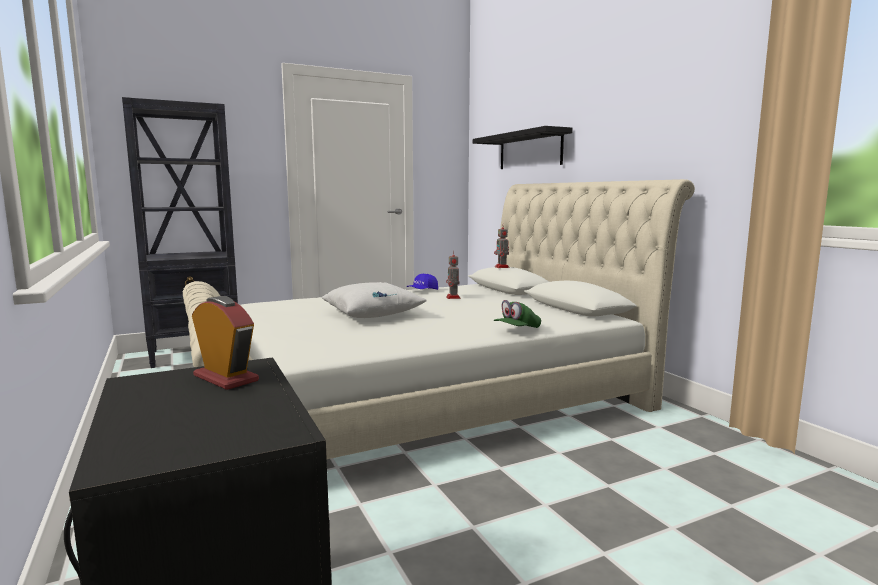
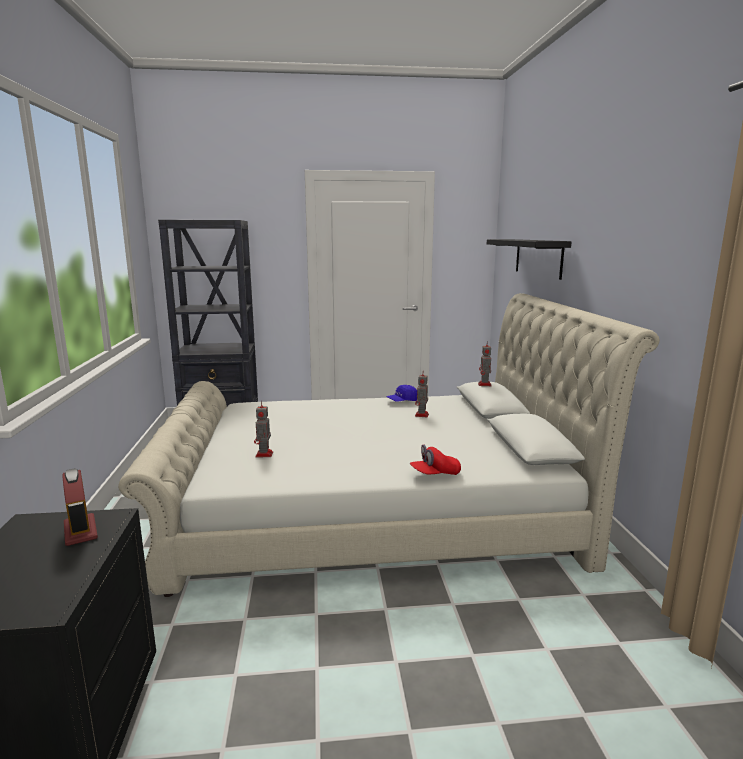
camera: 20 degrees right, 5 degrees up
grey pillow [322,282,427,318] -> none
green cap [494,300,541,328] -> red cap [410,444,461,475]
none -> toy robot [254,401,273,457]

